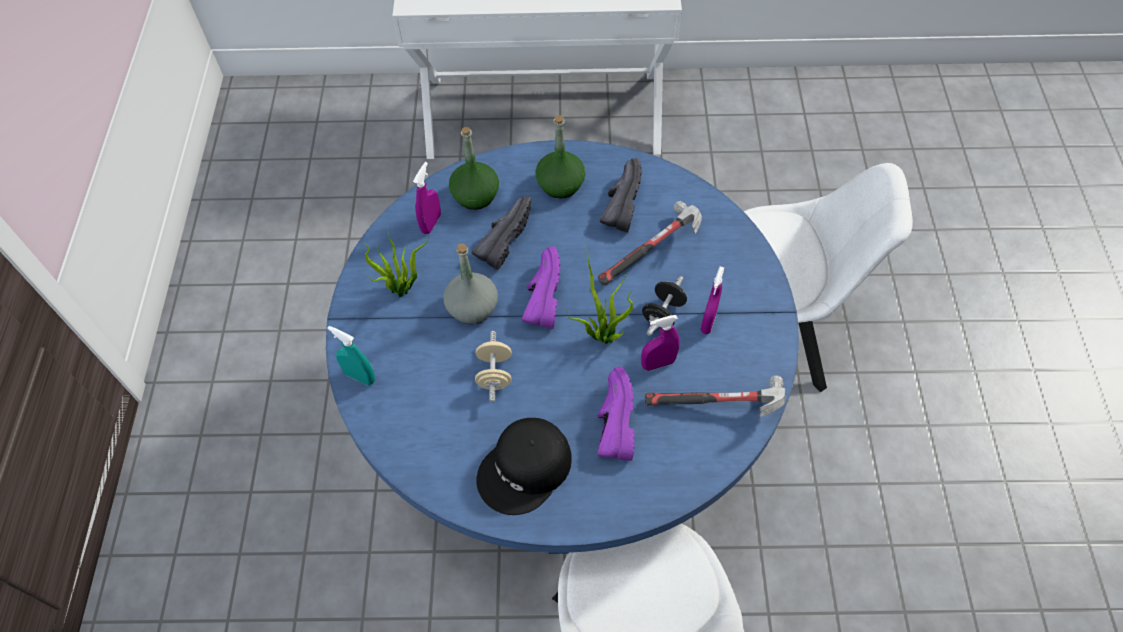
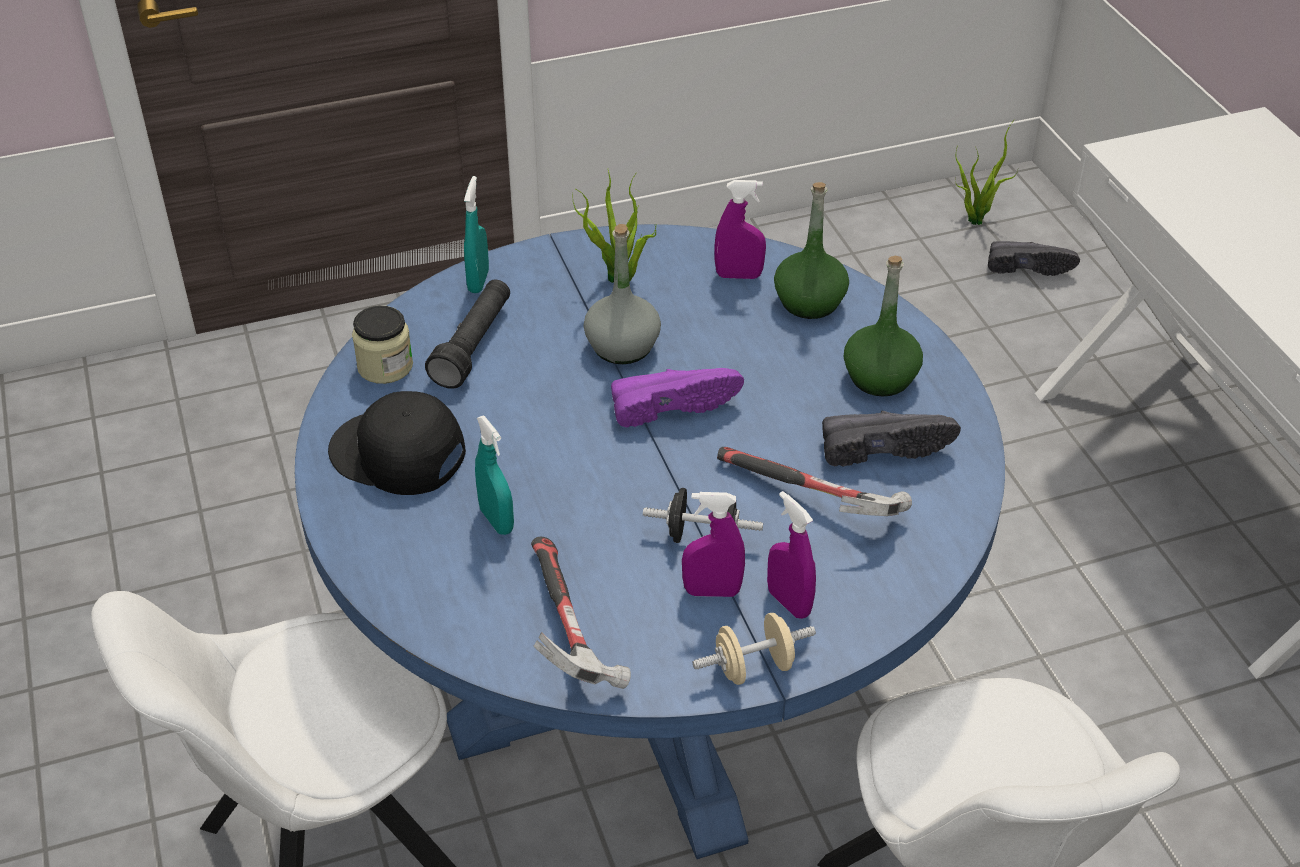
camera: 70 degrees right, 15 degrees down
black shoe [472,196,531,270] -> black shoe moved to [988,241,1080,276]
beige dumbbell [475,331,512,402] -> beige dumbbell moved to [692,613,816,685]
potted plant [566,244,633,344] -> potted plant moved to [955,119,1018,225]
purple shoe [597,367,635,461] -> turquoise spray bottle [475,416,514,535]
purple spray bottle [641,315,680,371] -> purple spray bottle moved to [767,491,816,619]
none -> jar [352,306,413,384]
none -> black flashlight [425,280,510,389]

